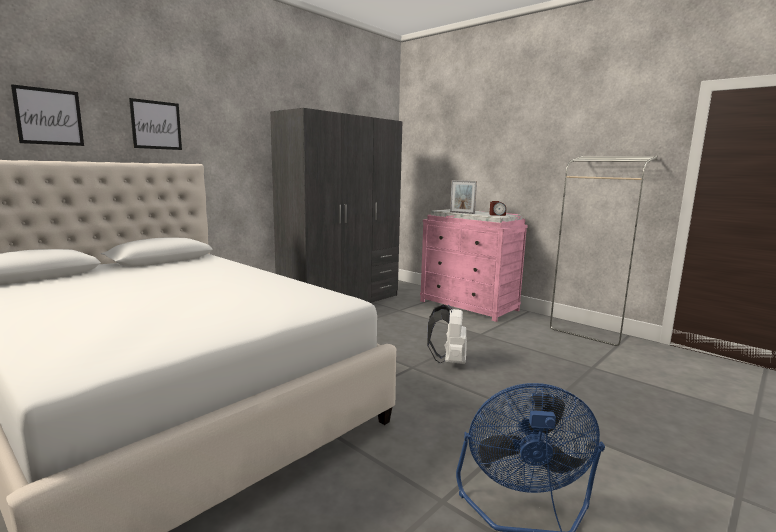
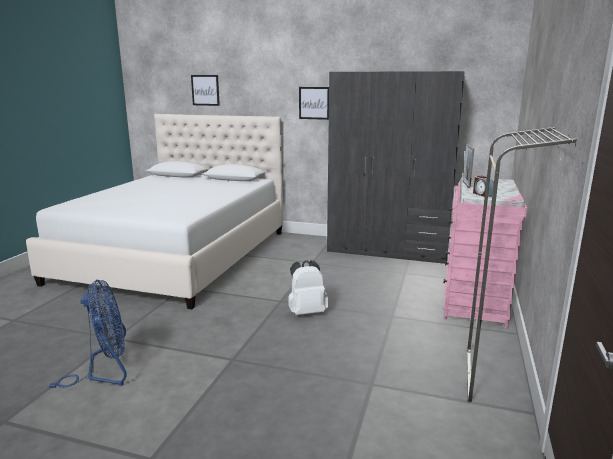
camera: 65 degrees right, 5 degrees up
picture [129,98,182,150] -> picture moved to [299,87,329,120]

